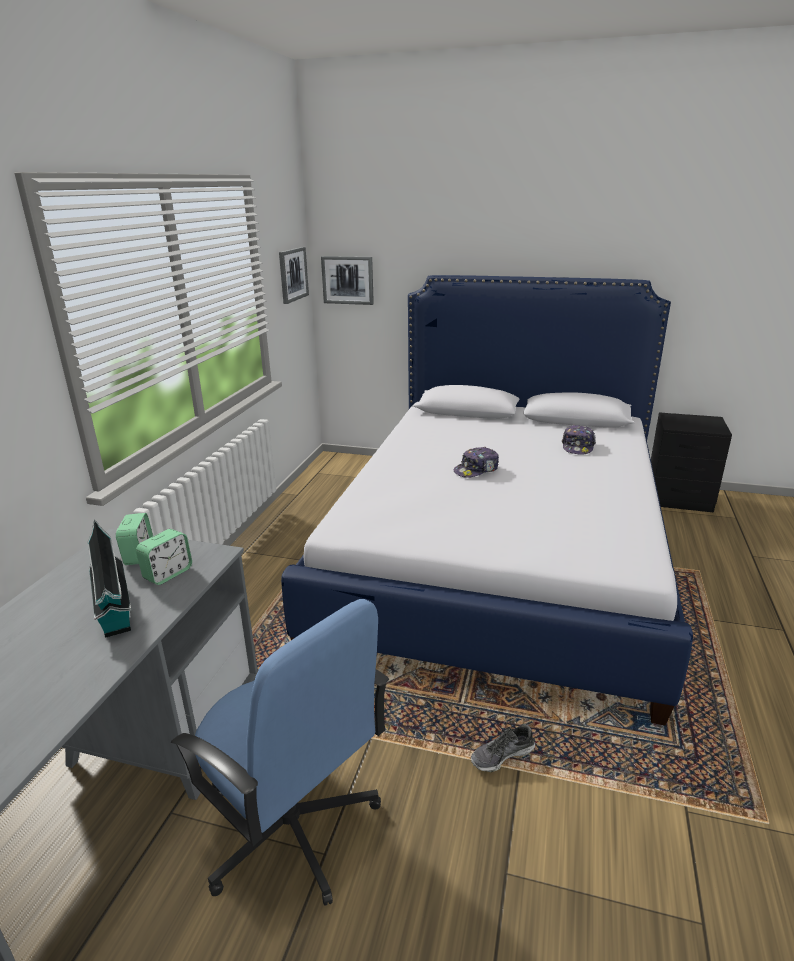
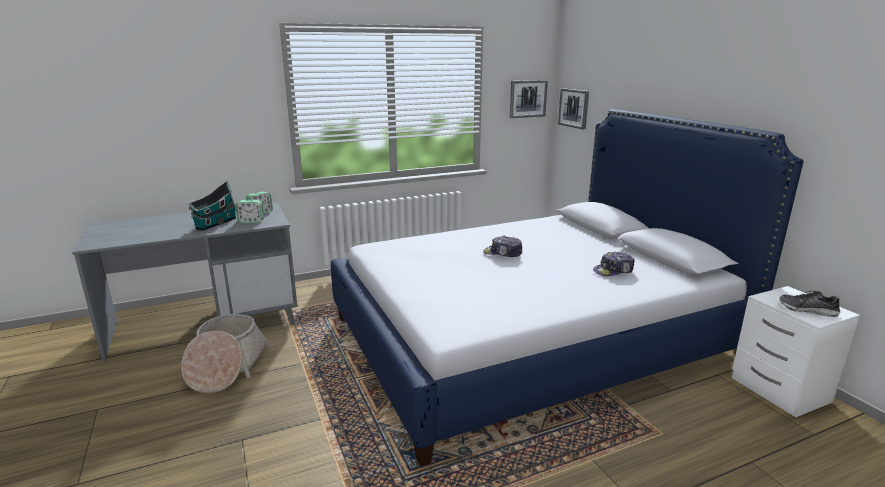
camera: 50 degrees right, 5 degrees down
blue office chair [171,599,389,906] -> basket [181,314,271,393]
shoe [471,724,535,773] -> shoe moved to [779,291,840,317]
black nightstand [651,413,732,513] -> white nightstand [732,286,860,417]

